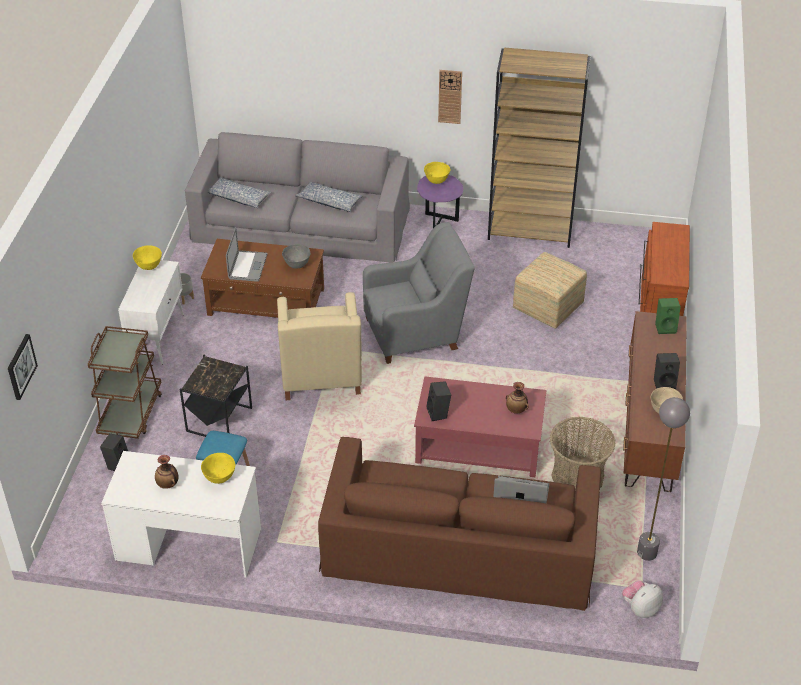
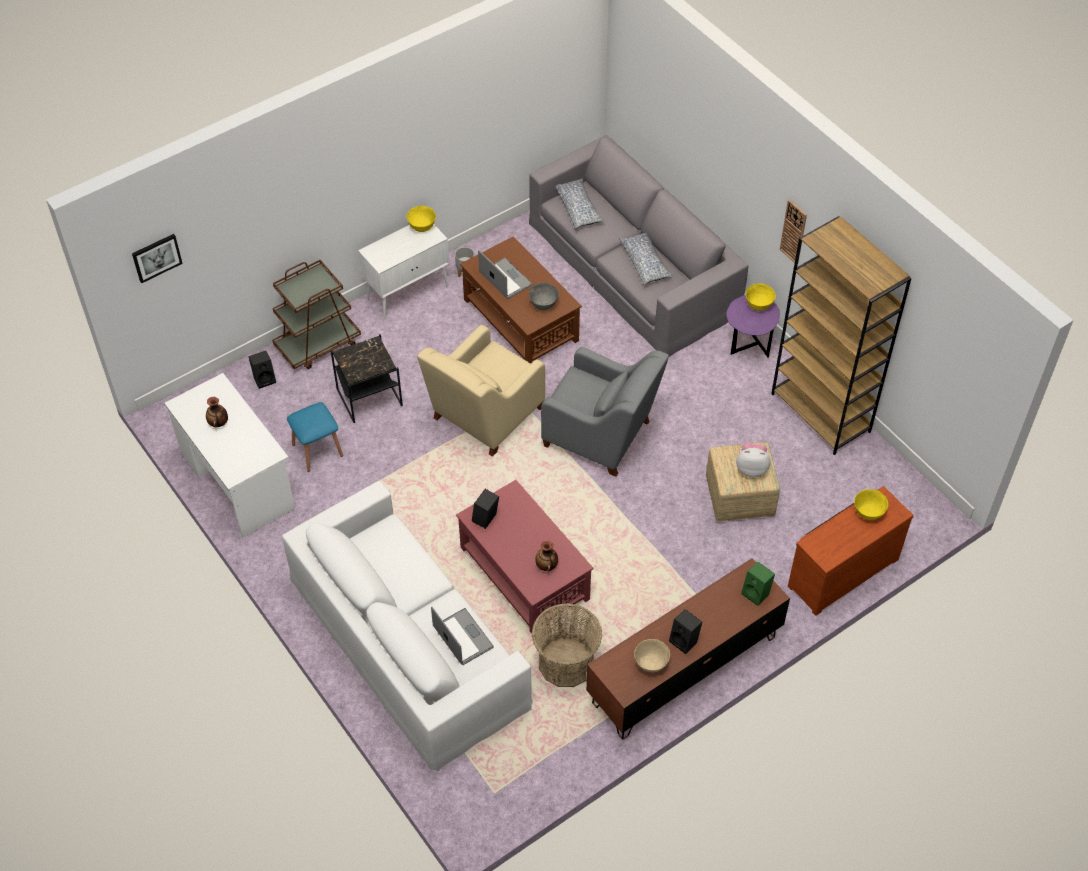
camera: 45 degrees right, 10 degrees up
yellow bowl [201,453,235,484] -> yellow bowl moved to [854,489,888,520]
laptop [226,227,268,282] -> laptop turned 90 degrees counterclockwise [478,250,532,299]
brown sofa [318,437,601,611] -> white sofa [282,481,533,772]
plush toy [622,580,663,618] -> plush toy moved to [736,443,771,477]
grey floor lamp [637,397,690,561] -> none

